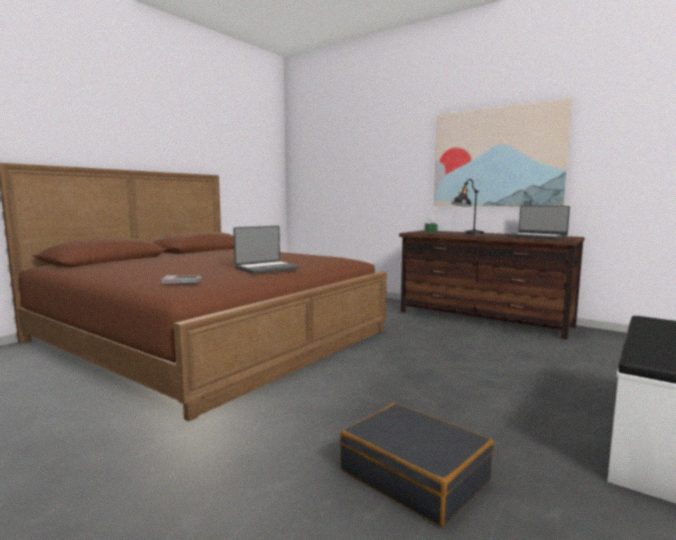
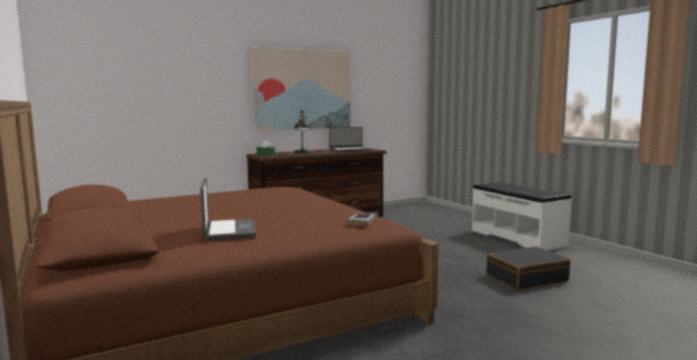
camera: 65 degrees left, 0 degrees up
laptop [233,226,299,274] -> laptop moved to [200,178,256,241]

